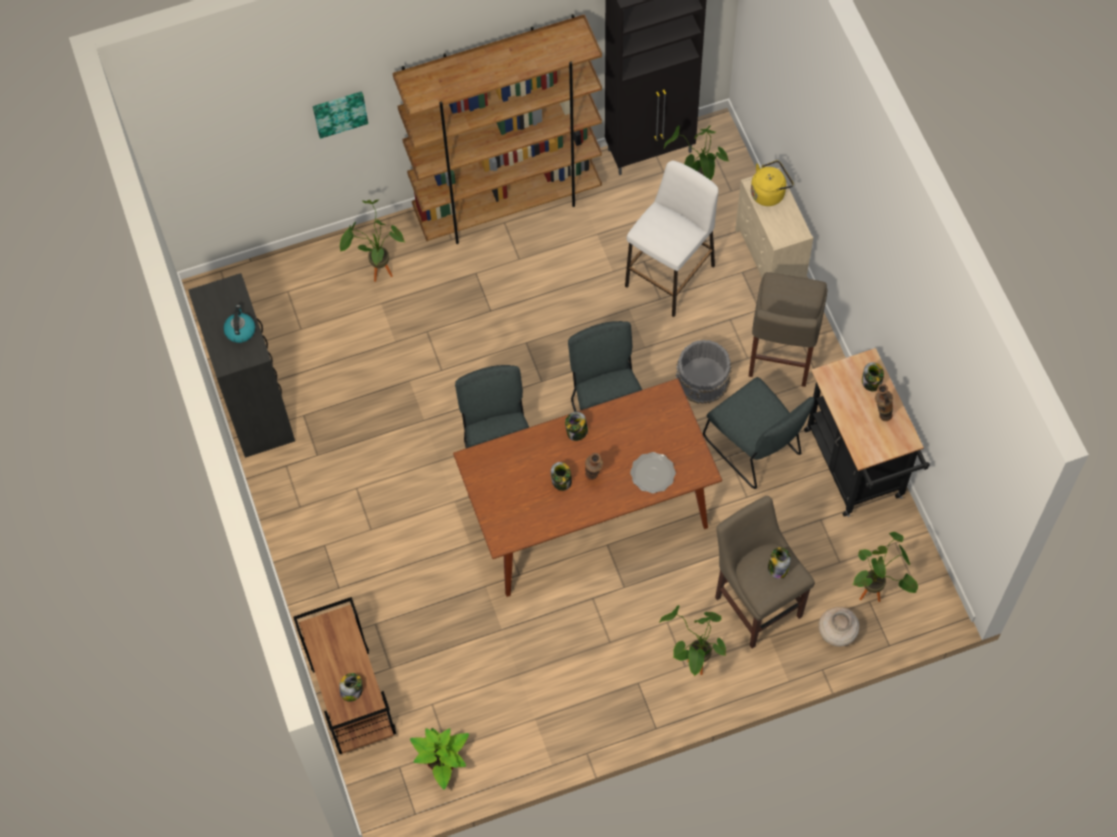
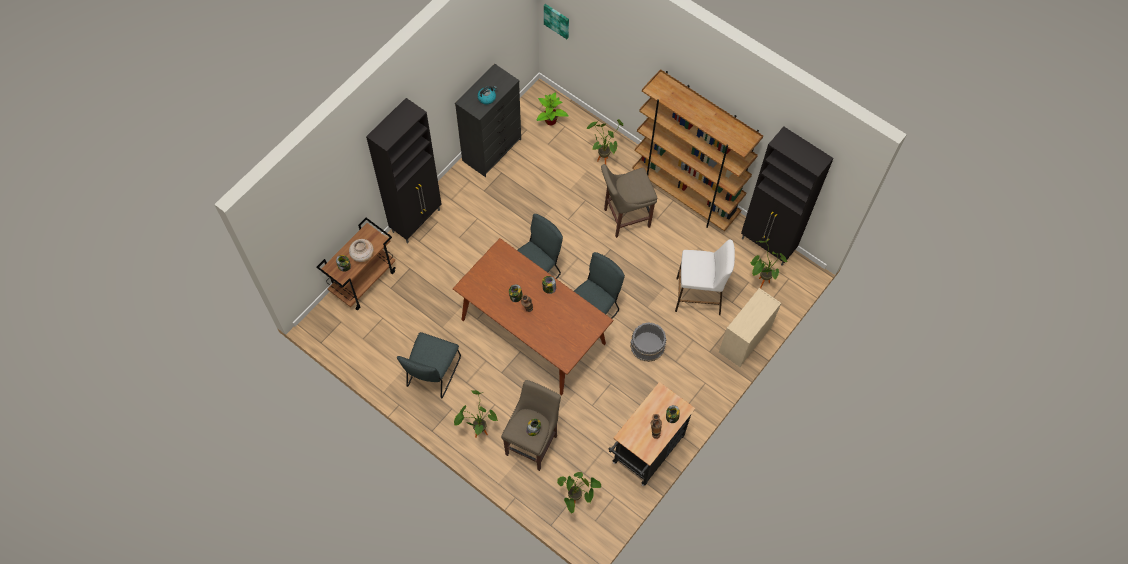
camera: 55 degrees right, 0 degrees up
picture [313,91,368,139] -> picture moved to [544,4,569,39]
potted plant [410,728,469,790] -> potted plant moved to [536,92,569,126]
plate [630,452,676,493] -> none
grey chair [703,377,814,489] -> grey chair moved to [397,332,461,399]
beige stool [749,272,827,387] -> beige stool moved to [601,164,657,238]
yellow kettle [751,160,793,206] -> none
beige vase [818,607,860,647] -> beige vase moved to [349,239,374,262]
none -> black cabinet [366,98,441,243]

